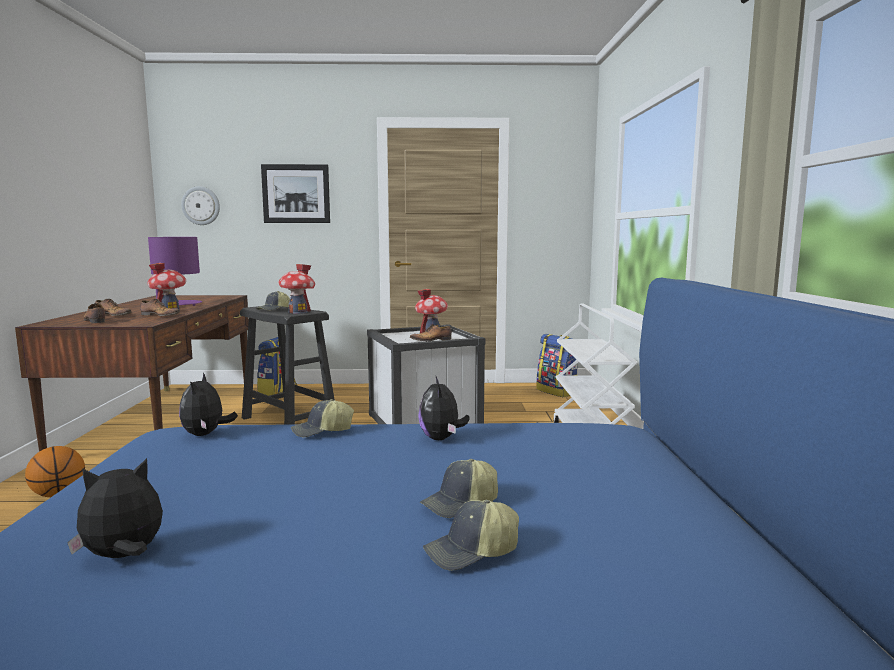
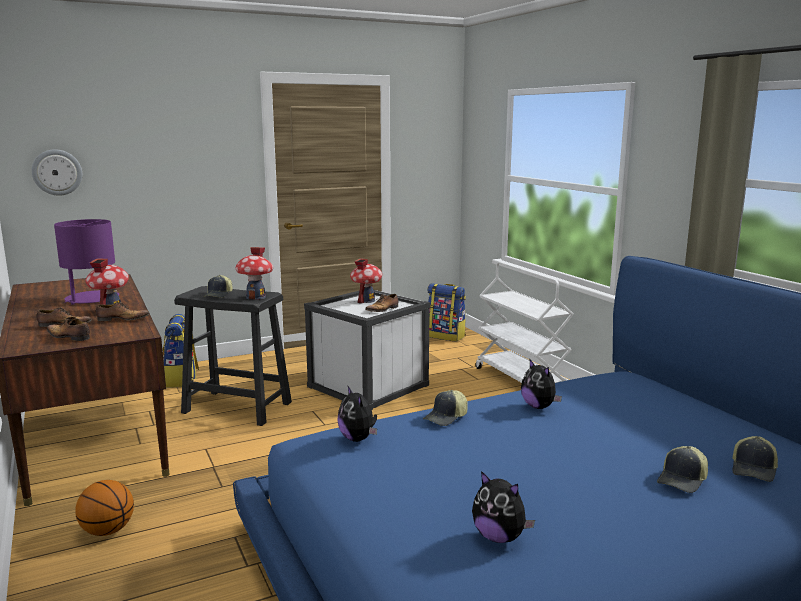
camera: 25 degrees left, 5 degrees up
plush toy [67,458,163,558] -> plush toy turned 90 degrees counterclockwise [472,471,535,543]
picture [261,164,330,223] -> none
cap [420,459,498,518] -> cap moved to [733,436,778,482]

